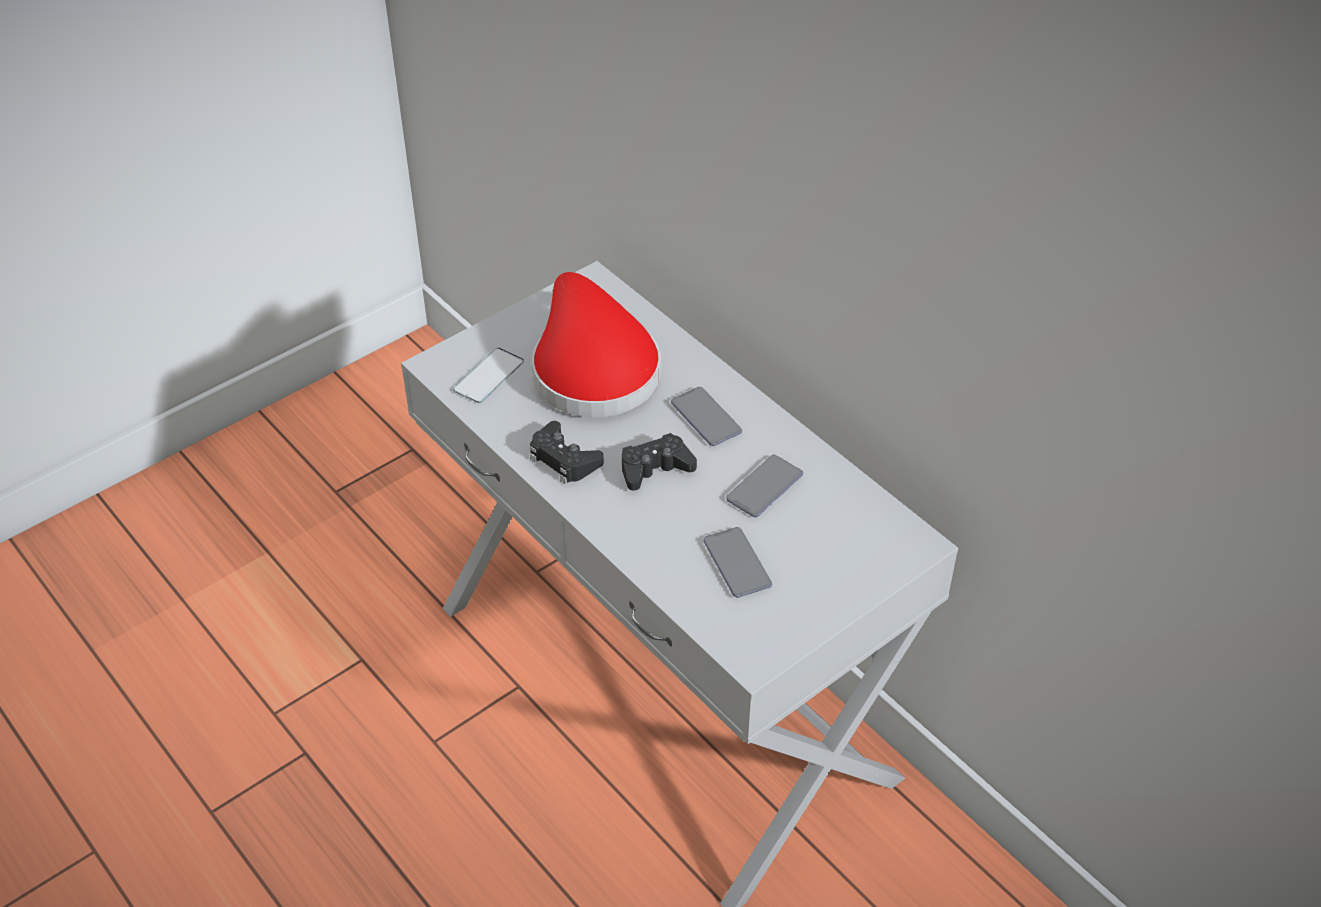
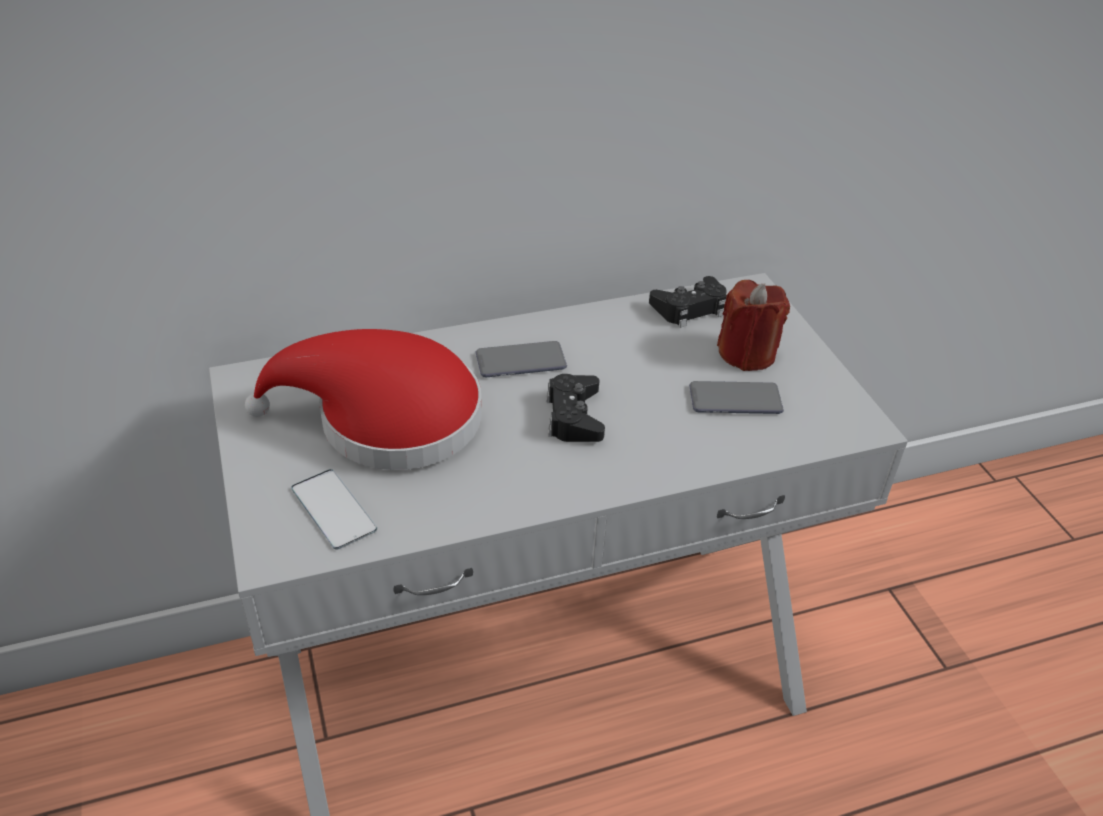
camera: 70 degrees left, 5 degrees down
black game controller [530,421,604,484] -> black game controller moved to [649,276,727,328]
phone [726,455,803,517] -> none
none -> red candle [717,280,790,371]

